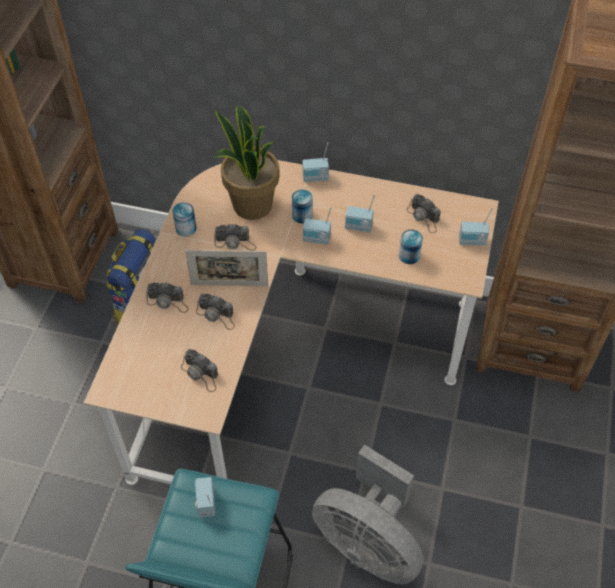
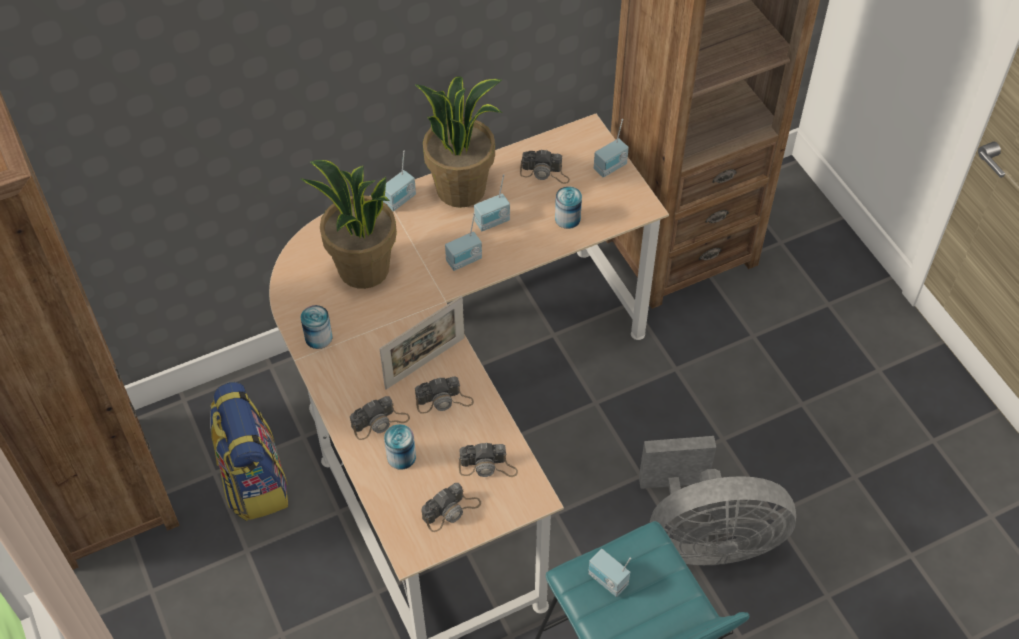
camera: 40 degrees left, 0 degrees up
camera [214,224,256,251] -> camera moved to [421,483,481,532]
can [292,189,313,223] -> can moved to [384,424,416,470]
none -> potted plant [415,76,502,208]

